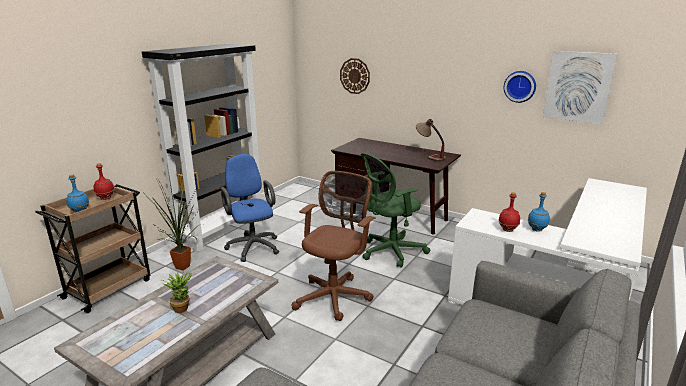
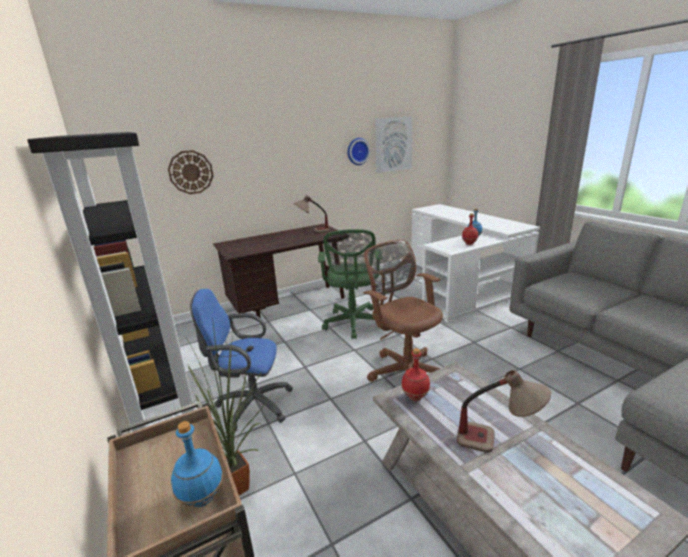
camera: 60 degrees left, 0 degrees up
red bottle [94,163,115,200] -> red bottle moved to [401,348,430,401]
potted plant [161,271,192,313] -> table lamp [457,370,551,453]

